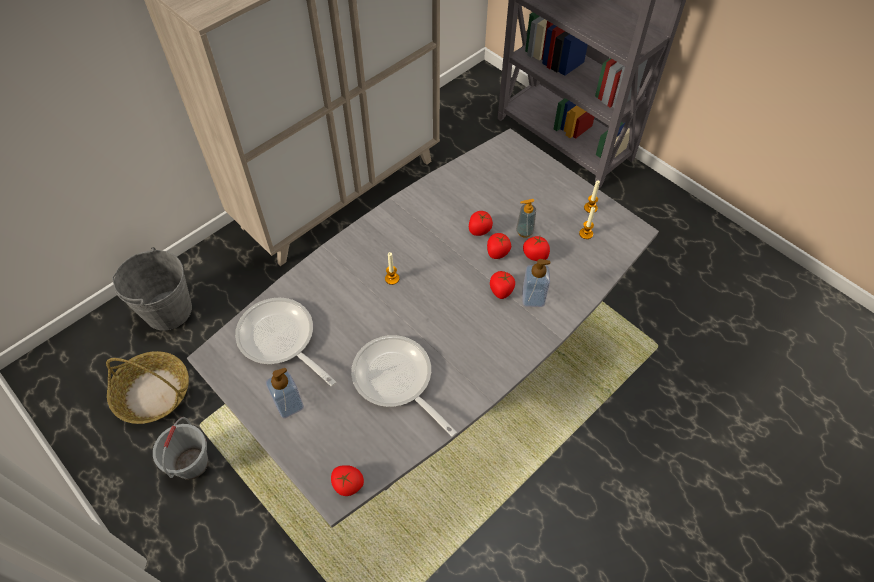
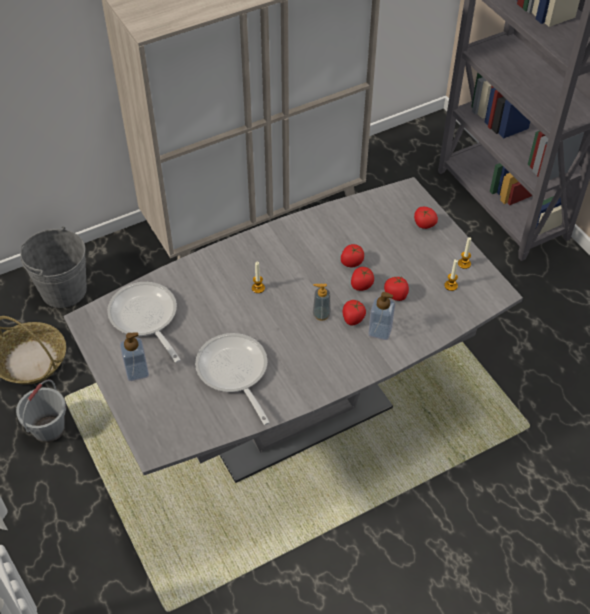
camera: 15 degrees right, 5 degrees down
tomato [331,465,364,496] -> tomato moved to [414,207,438,229]
soap dispenser [516,199,536,238] -> soap dispenser moved to [313,284,331,321]

